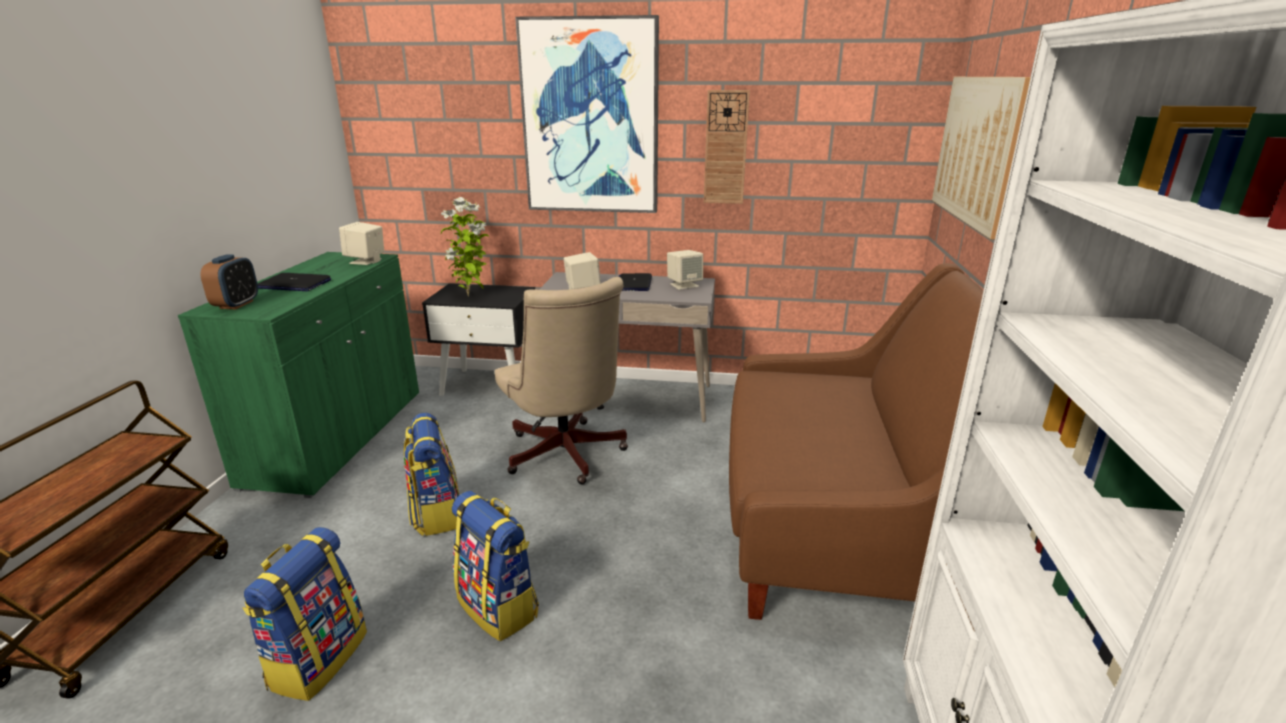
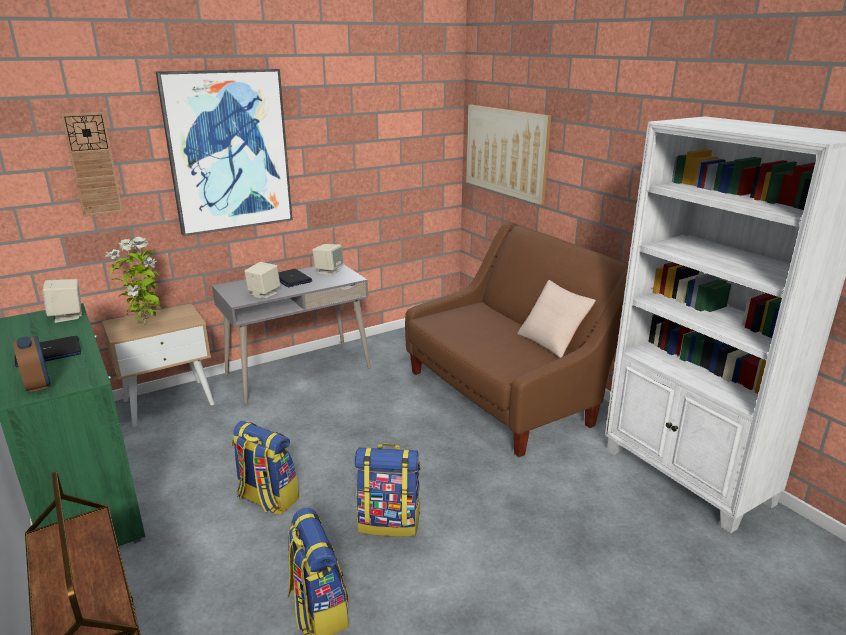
camera: 40 degrees left, 0 degrees up
black nightstand [422,283,535,396] -> beige nightstand [102,303,215,427]
beige office chair [495,277,628,484] -> none
wall clock [704,90,750,204] -> wall clock moved to [61,112,123,217]
none -> beige pillow [517,280,596,358]

